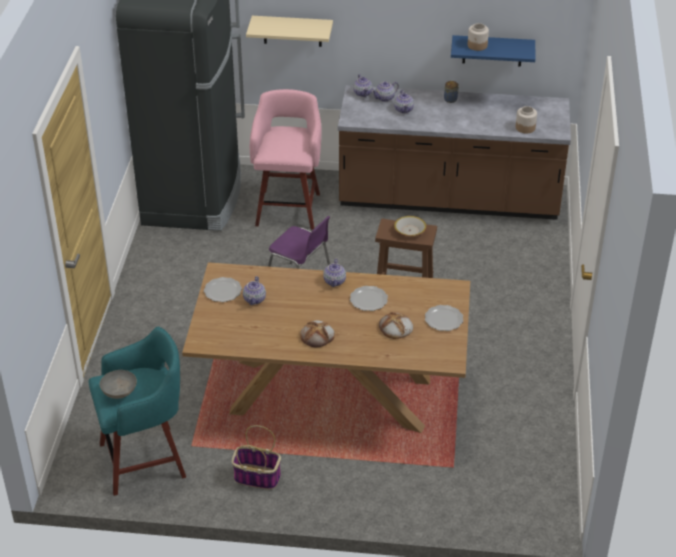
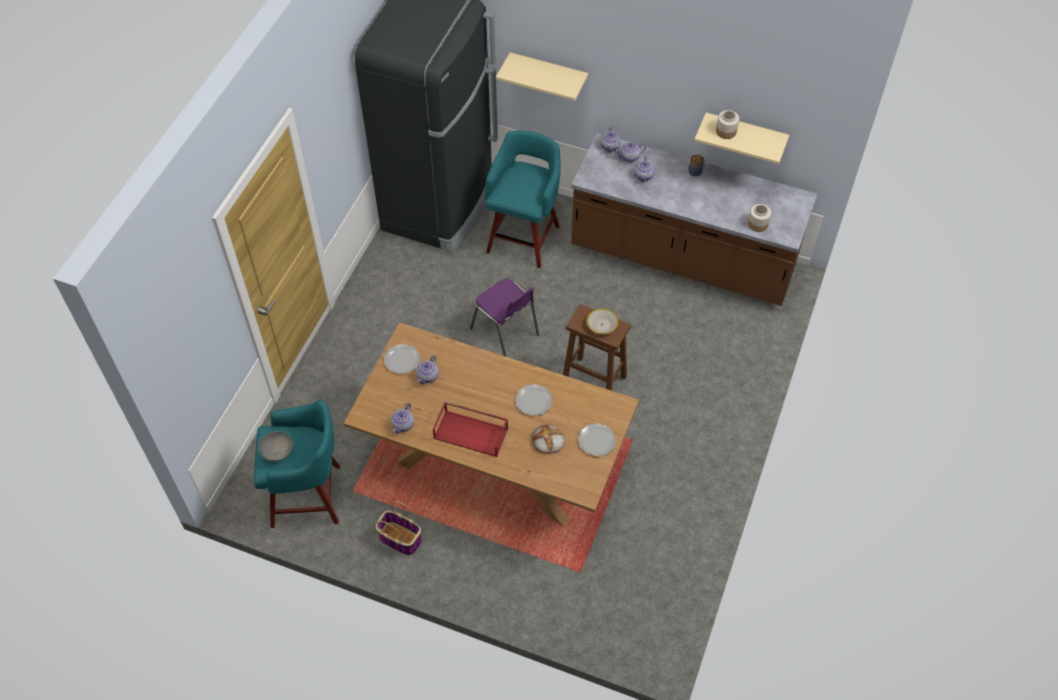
camera: 15 degrees right, 15 degrees up
pink stool [250,89,321,230] -> turquoise stool [485,130,561,268]
bread [300,320,335,347] -> red tray [433,401,508,457]
teapot [323,258,346,287] -> teapot moved to [391,403,414,434]
blue shelf [451,35,535,67] -> beige shelf [694,113,789,164]

